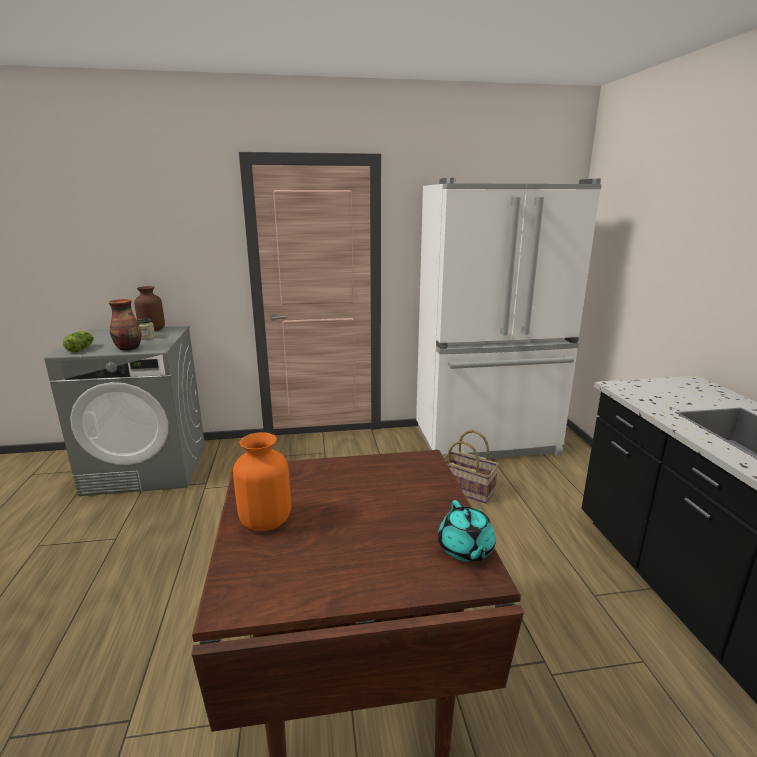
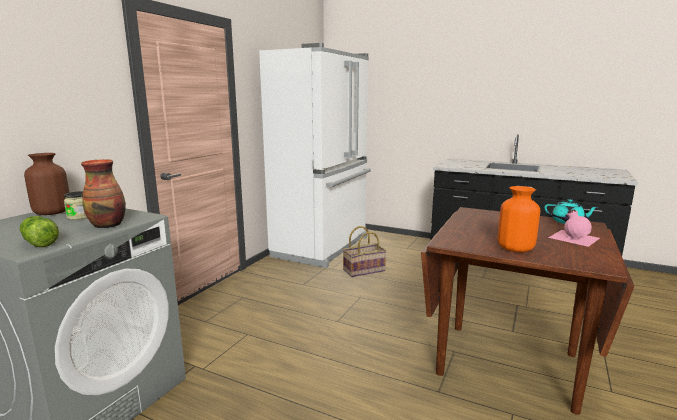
camera: 55 degrees left, 5 degrees down
none -> pink bottle [548,209,600,247]

